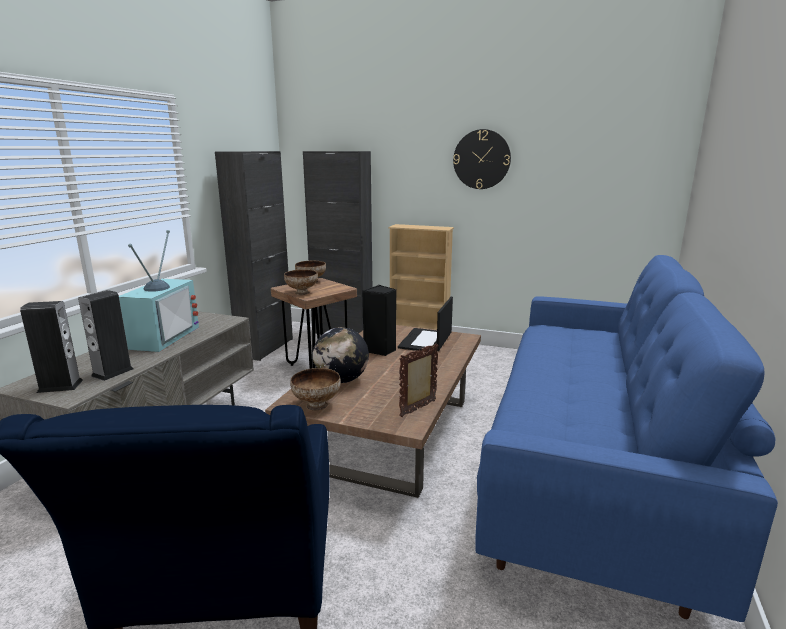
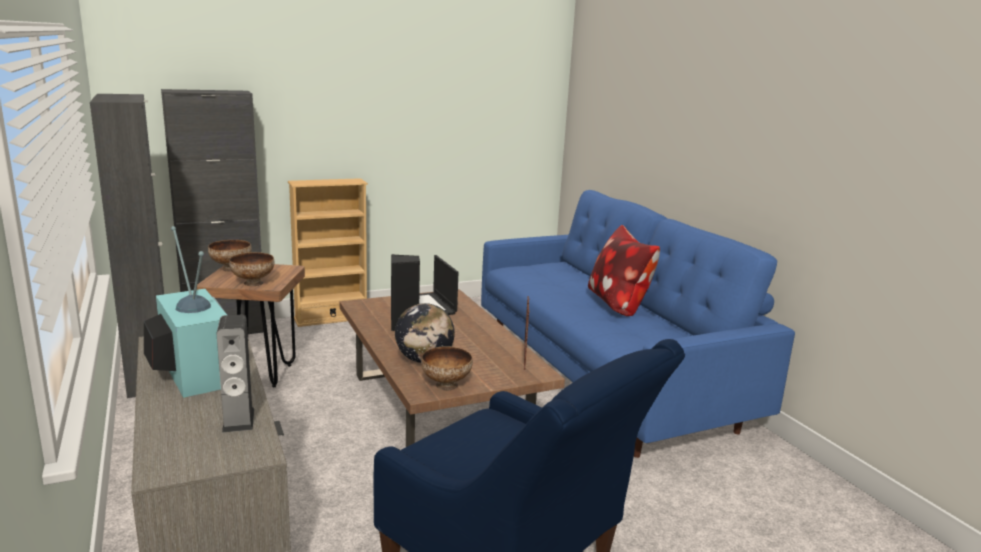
camera: 45 degrees left, 0 degrees up
speaker [20,301,83,393] -> none
wall clock [453,129,511,189] -> none
none -> pillow [588,225,660,316]

